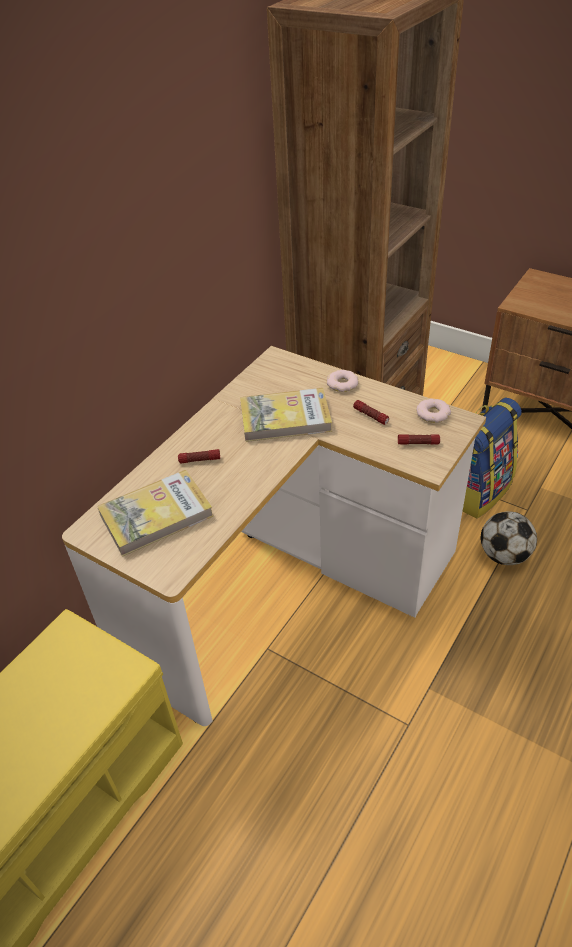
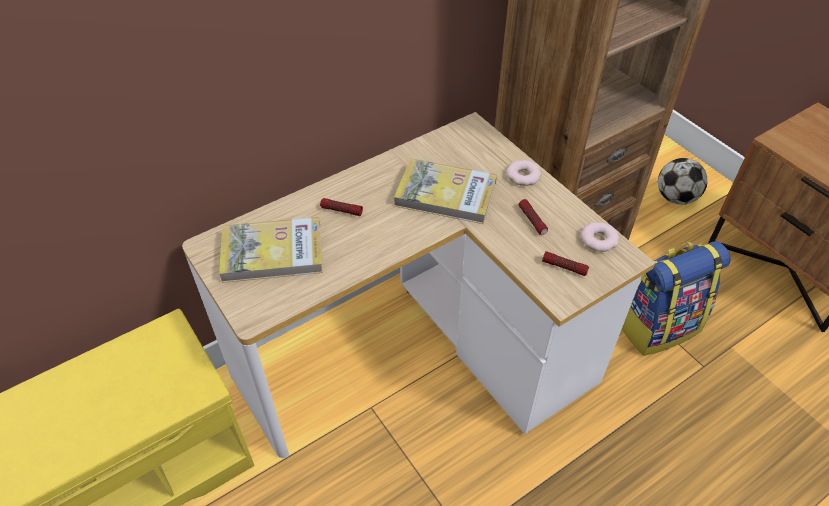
camera: 20 degrees right, 5 degrees up
football [481,511,537,565] -> football moved to [658,158,708,205]

